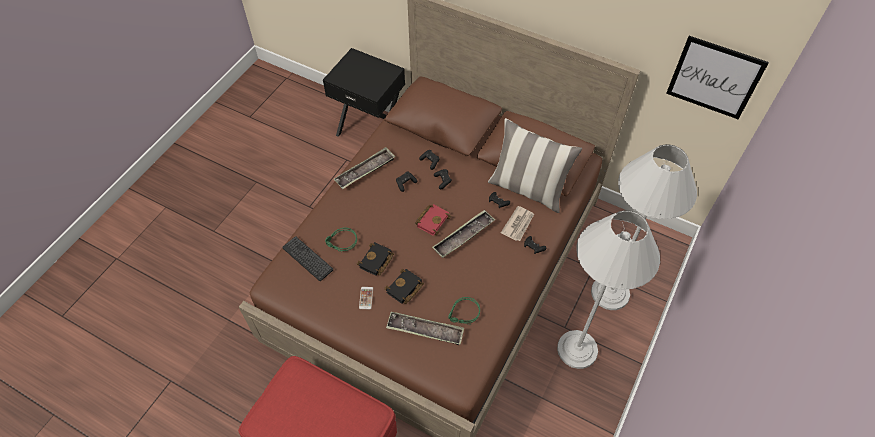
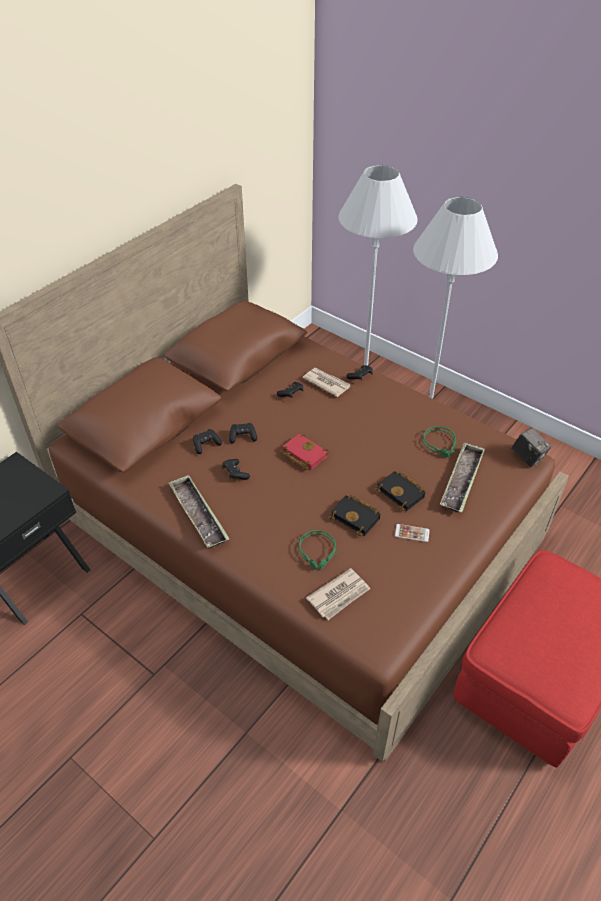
camera: 80 degrees left, 10 degrees down
keyboard [282,236,333,281] -> newspaper [306,568,370,620]
tray [432,210,495,258] -> none
pillow [488,118,582,213] -> none
picture [666,36,769,119] -> none
none -> camera [511,428,551,467]

